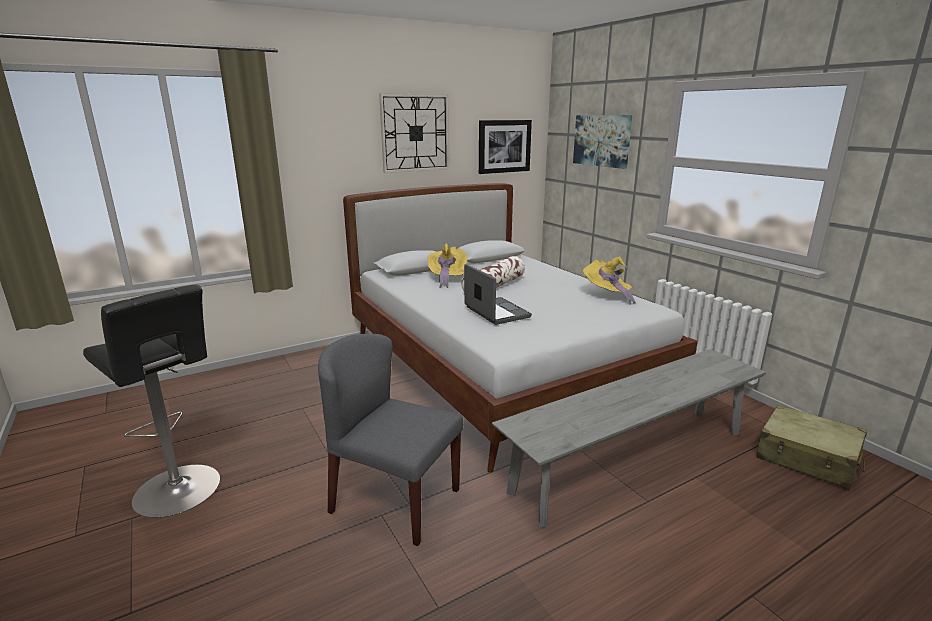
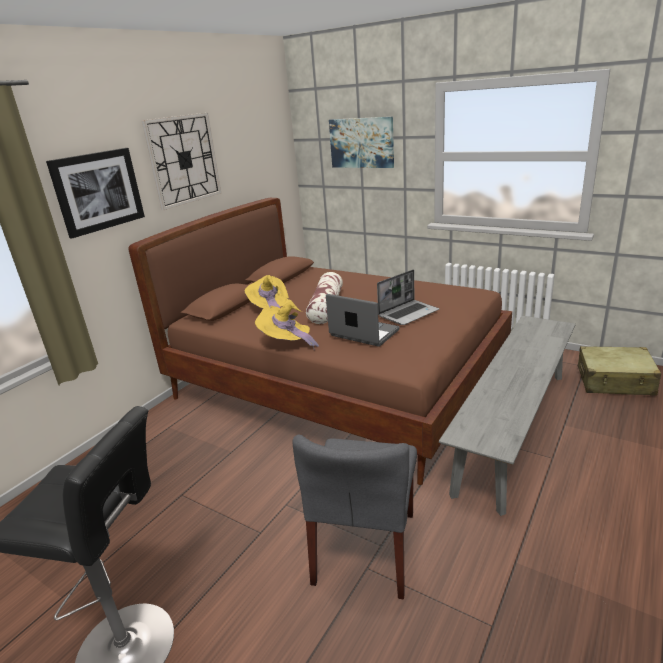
camera: 25 degrees left, 5 degrees up
grey chair [318,333,463,546] -> grey chair turned 75 degrees counterclockwise [292,435,417,599]
white bed [343,183,698,473] -> brown bed [129,198,512,485]
picture [479,120,532,174] -> picture moved to [46,148,145,238]
yellow hat [583,257,636,305] -> yellow hat moved to [255,301,319,350]
none -> laptop [377,270,439,325]

